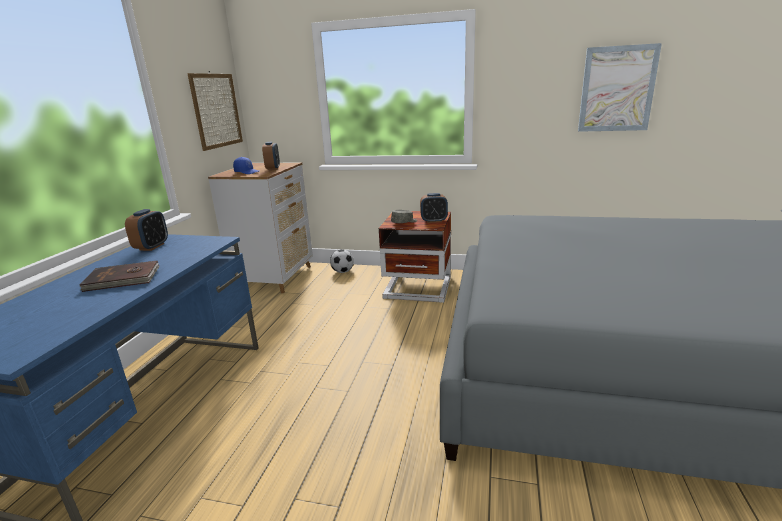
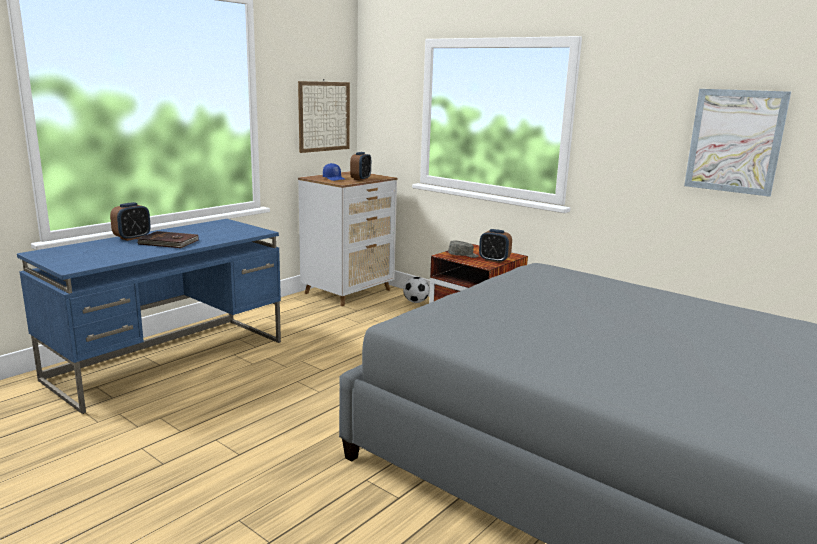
camera: 25 degrees right, 5 degrees down
alarm clock [125,209,168,251] -> alarm clock moved to [110,202,151,241]

